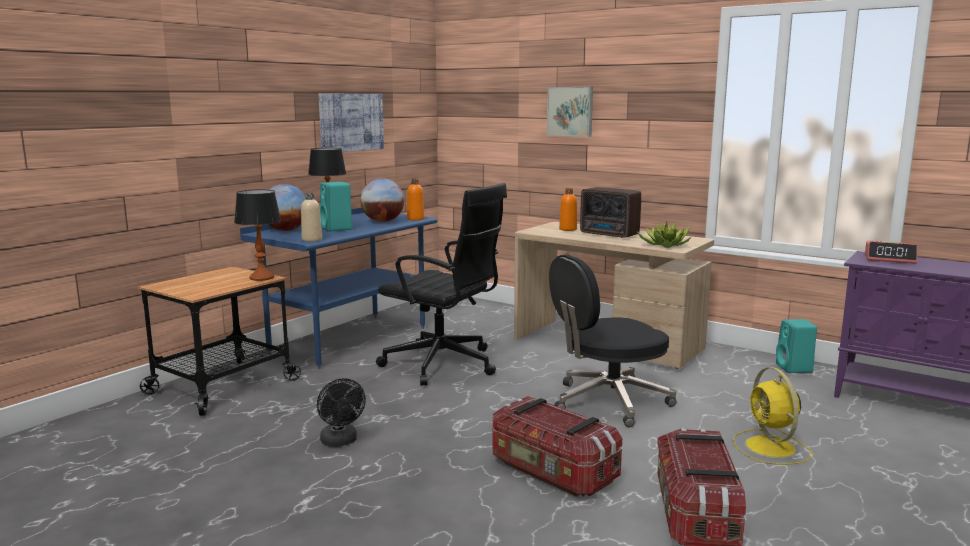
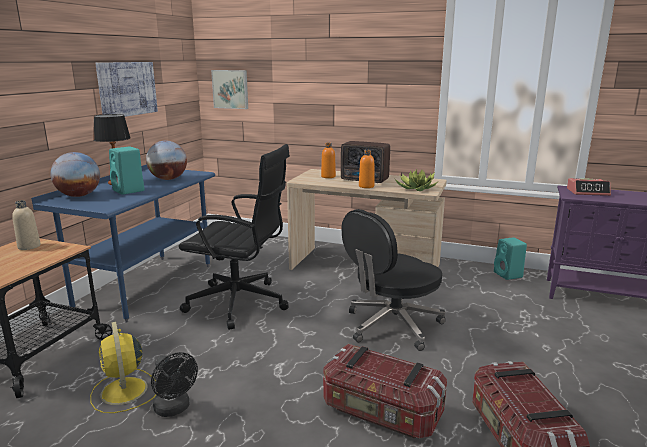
camera: 15 degrees left, 5 degrees up
table lamp [234,189,281,281] -> none
beige bottle [301,193,322,242] -> beige bottle moved to [12,200,41,250]
orange bottle [407,179,424,220] -> orange bottle moved to [359,150,374,188]
picture [547,87,593,137] -> picture moved to [211,70,248,109]
yellow fan [733,367,813,465] -> yellow fan moved to [90,322,156,413]

